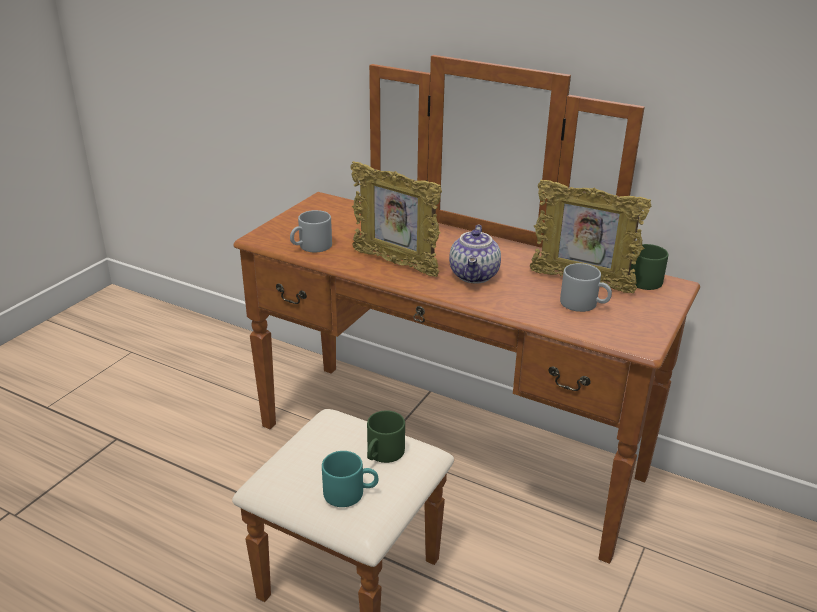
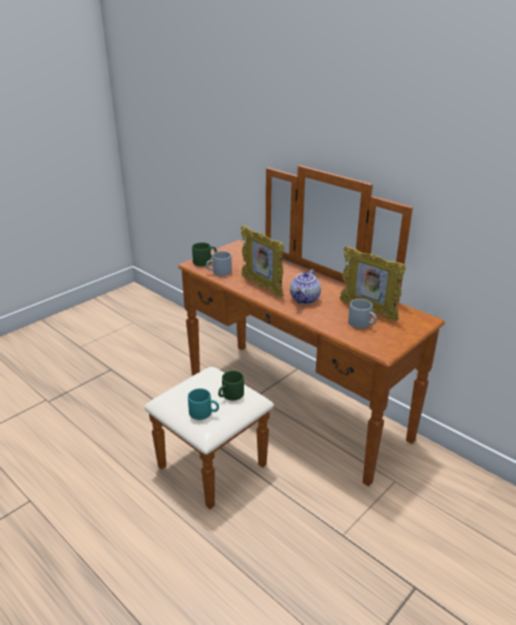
camera: 15 degrees right, 0 degrees up
green mug [630,244,668,290] -> green mug moved to [192,242,217,266]

